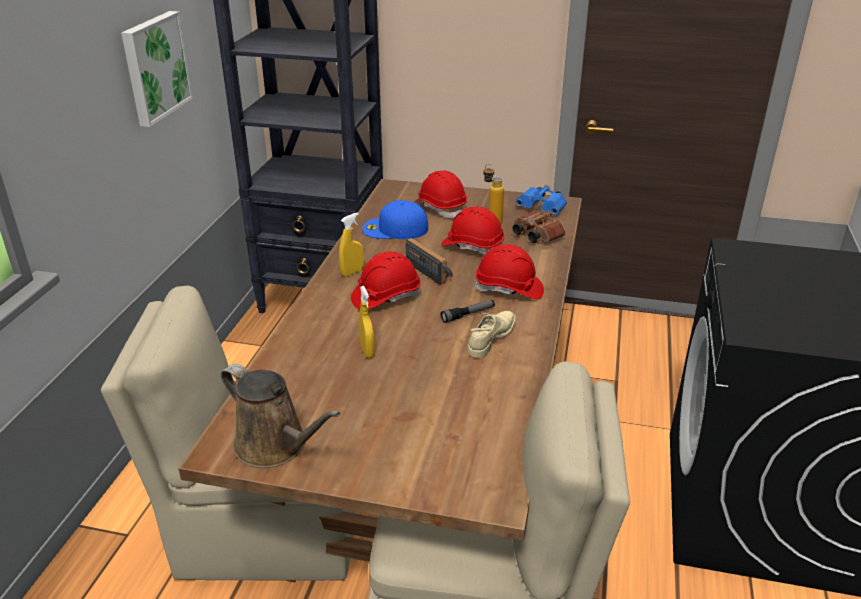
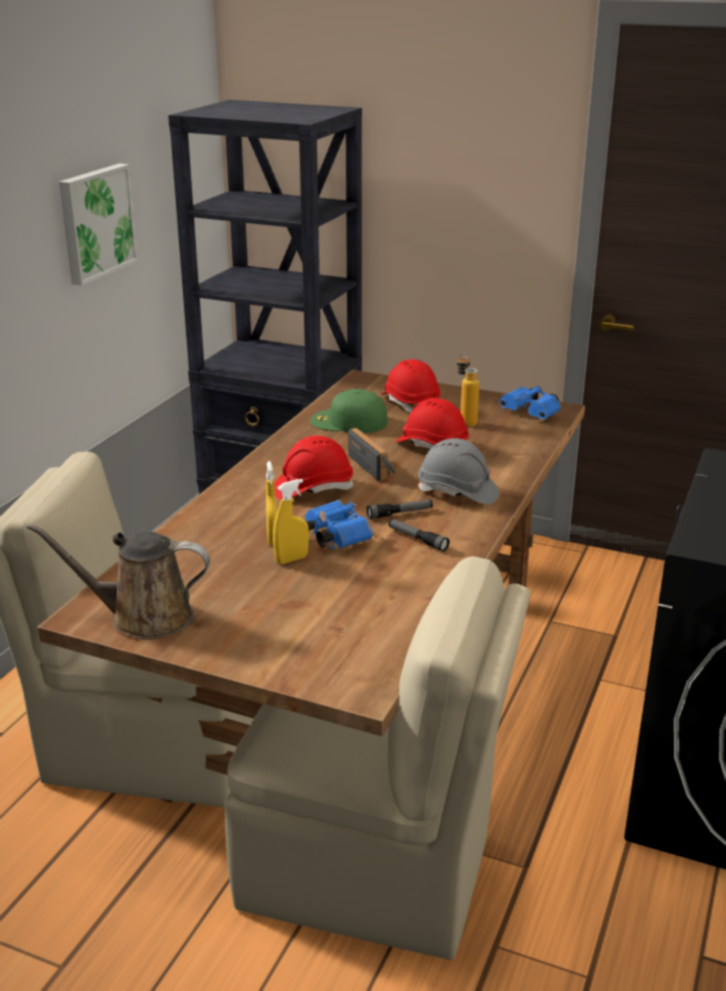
camera: 10 degrees right, 5 degrees down
brown watering can [221,363,341,468] -> brown watering can turned 135 degrees clockwise [27,524,210,640]
yellow spray bottle [339,213,364,277] -> yellow spray bottle moved to [273,479,309,564]
blue cap [362,200,428,239] -> green cap [311,389,388,433]
beige shoe [467,311,516,358] -> flashlight [388,519,449,552]
red hard hat [474,244,544,299] -> grey hard hat [418,438,499,505]
brown binoculars [512,210,566,244] -> none
none -> blue binoculars [305,500,373,549]

